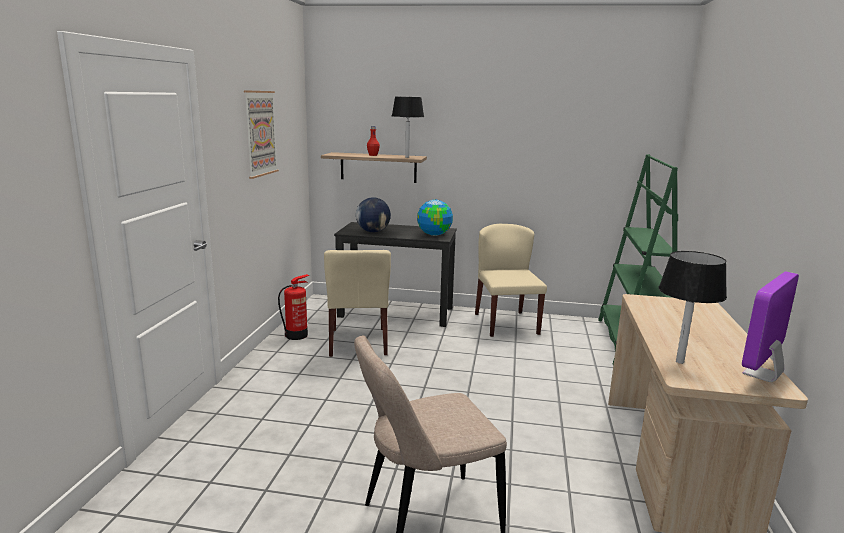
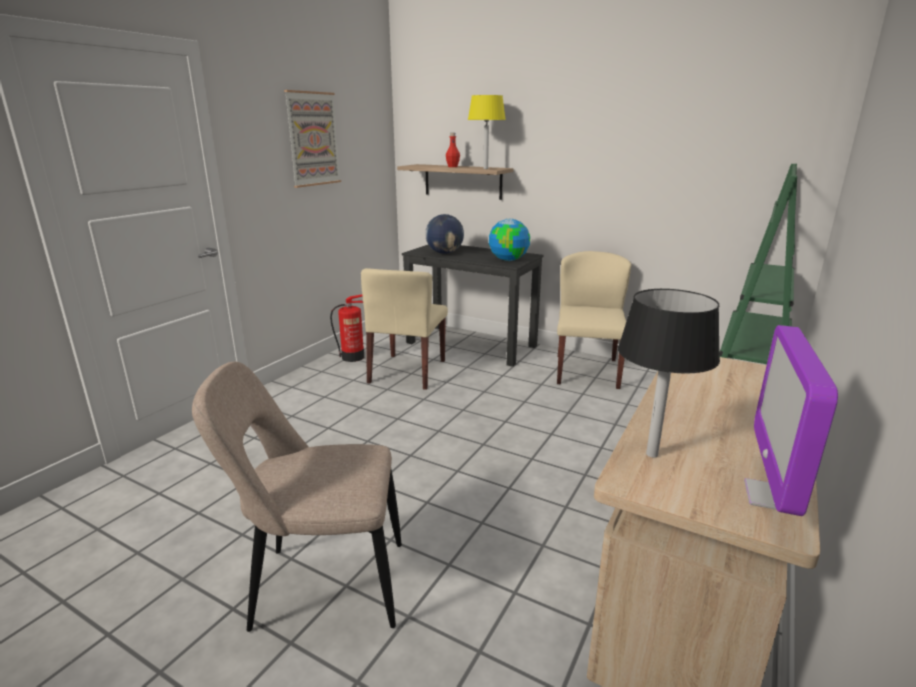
camera: 20 degrees right, 5 degrees up
black table lamp [392,96,424,158] -> yellow table lamp [468,95,506,169]
monitor [742,271,799,382] -> monitor turned 45 degrees counterclockwise [744,325,838,516]

